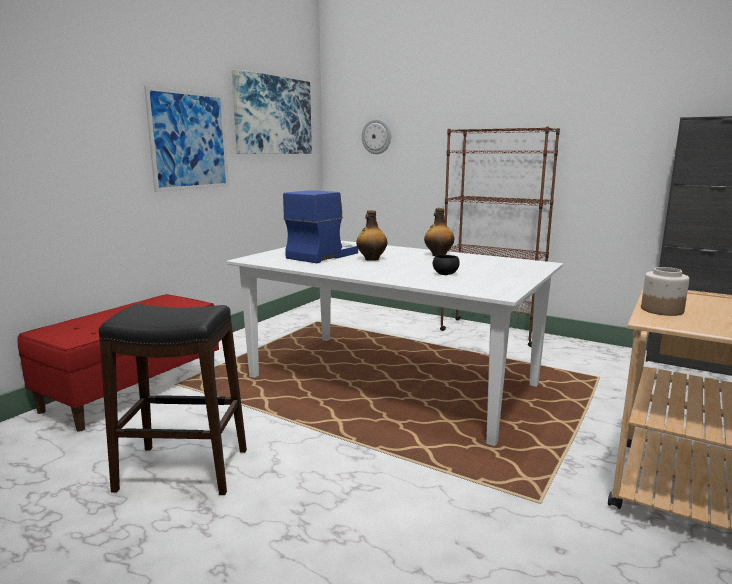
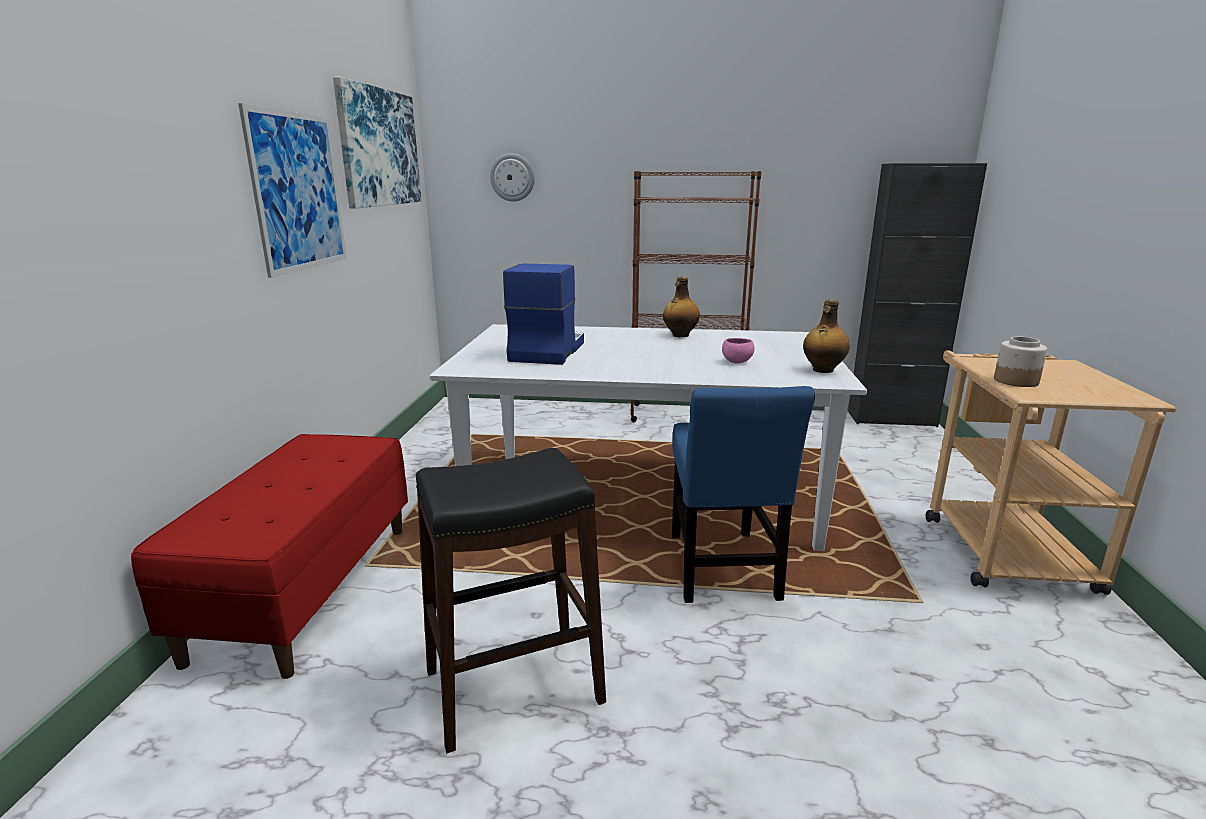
camera: 25 degrees left, 5 degrees up
bottle [356,210,387,261] -> bottle moved to [803,300,850,373]
black bowl [433,255,460,275] -> pink bowl [722,338,755,363]
none -> blue chair [672,386,815,603]

